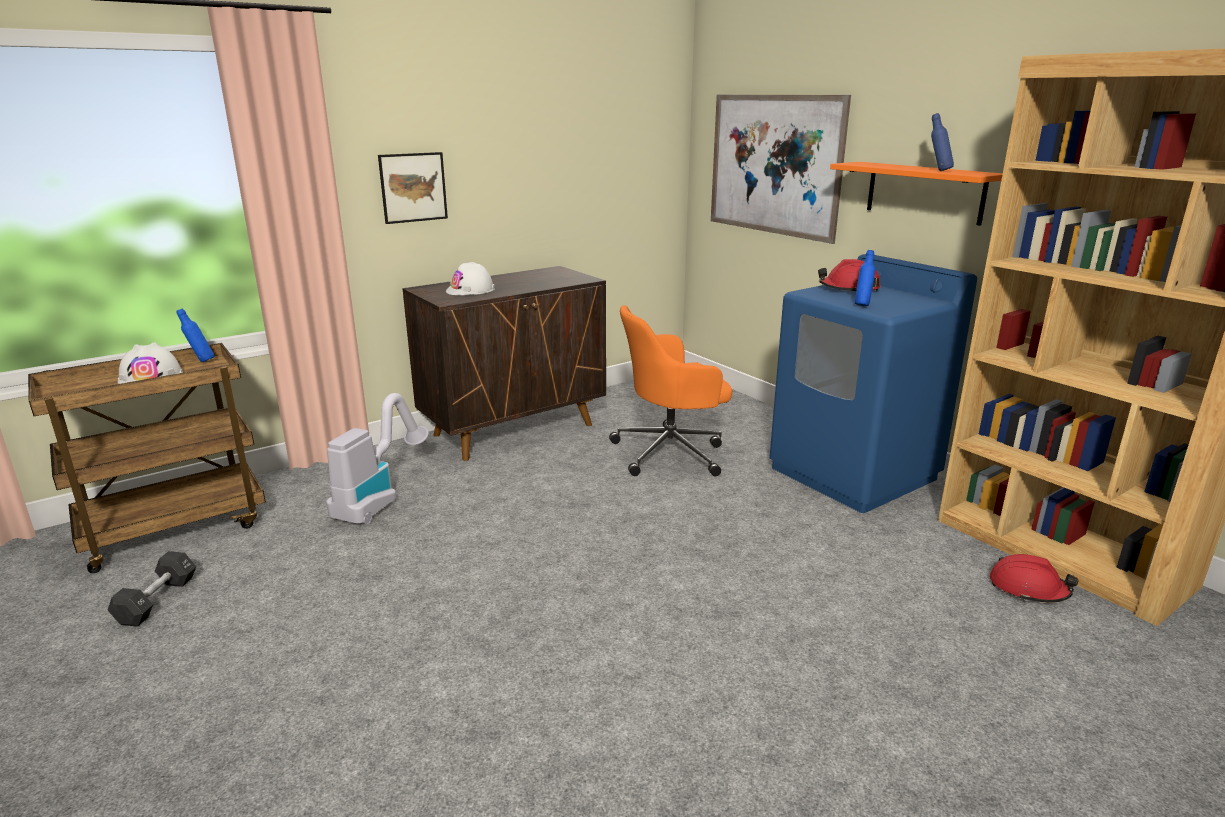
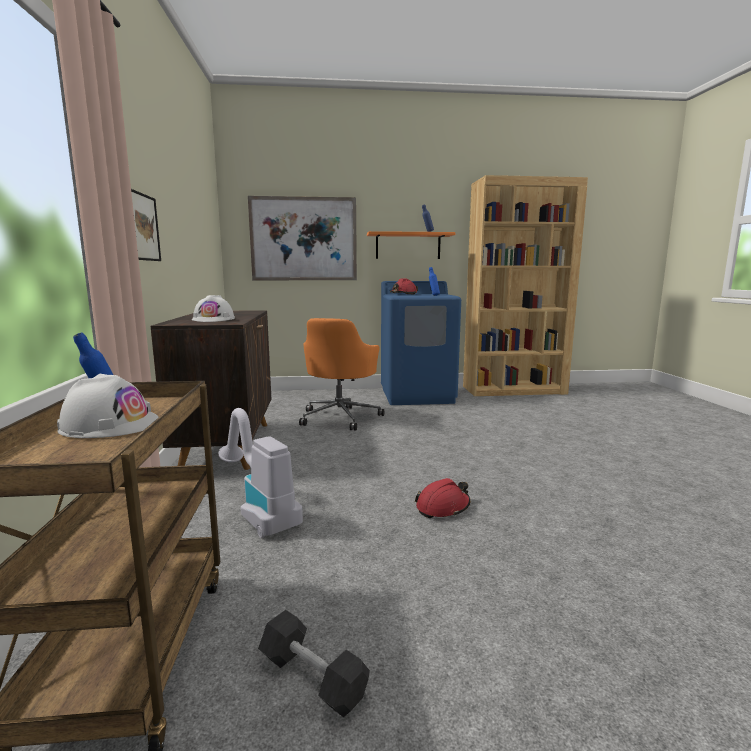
camera: 60 degrees left, 10 degrees down
red hard hat [990,554,1079,603] -> red hard hat moved to [415,478,470,518]

